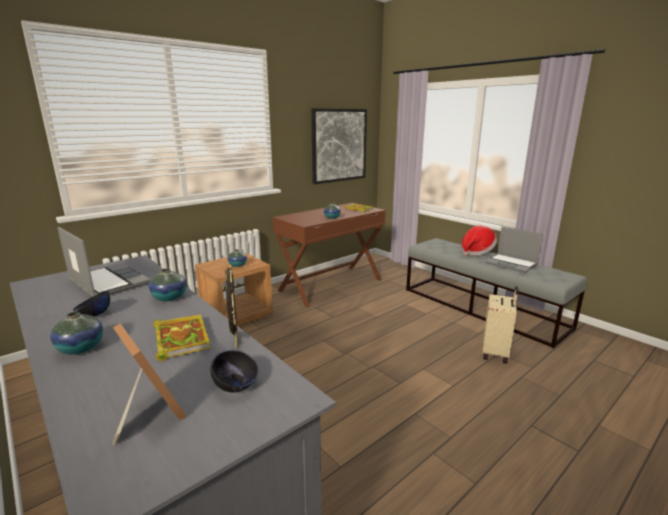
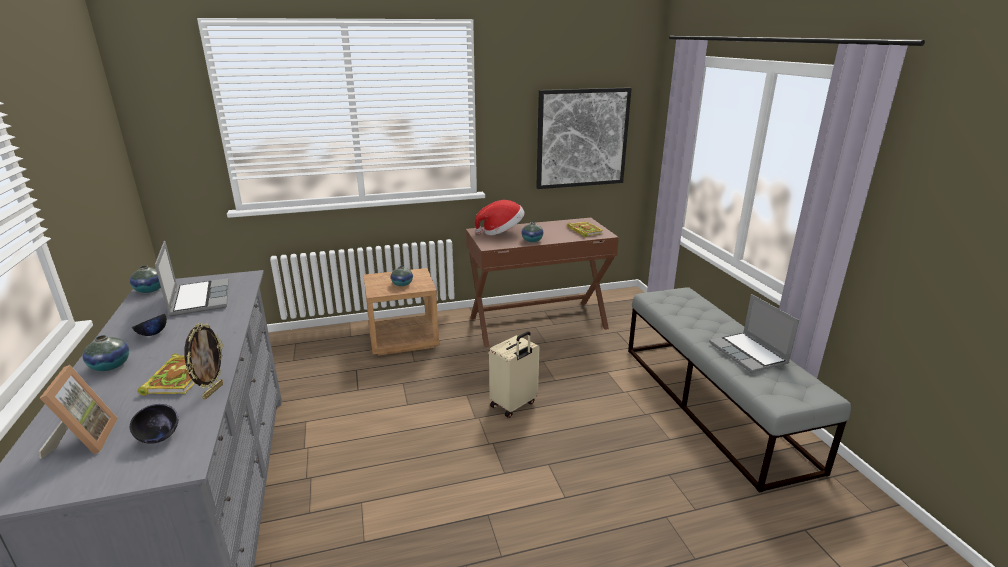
camera: 25 degrees right, 5 degrees up
vase [149,269,186,301] -> vase moved to [130,265,161,293]
hat [461,226,497,255] -> hat moved to [475,200,525,235]
beige suitcase [483,286,518,364] -> beige suitcase moved to [489,331,540,418]

